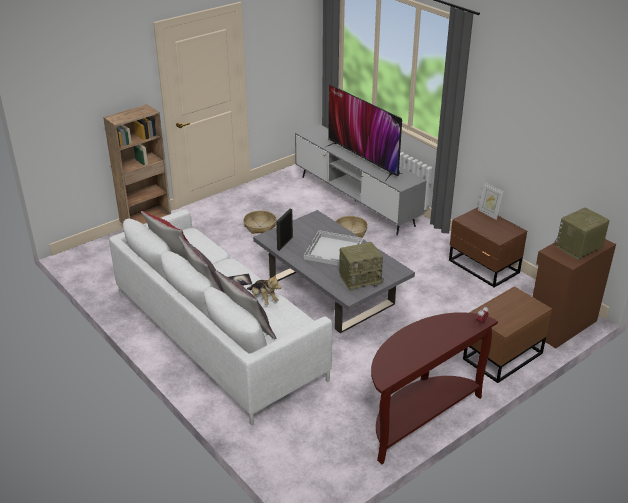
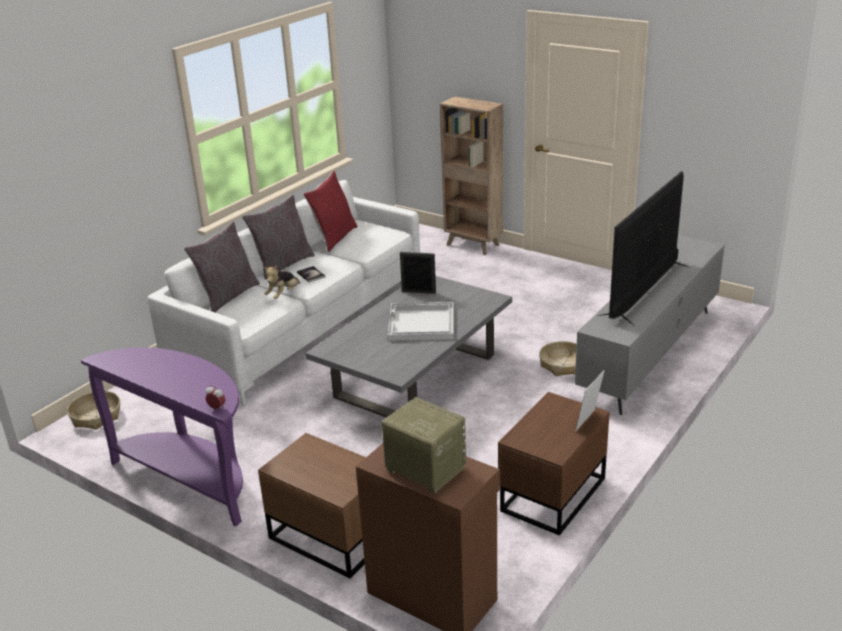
camera: 75 degrees right, 5 degrees down
basket [243,210,276,234] -> basket moved to [67,391,120,430]
radio [339,242,384,290] -> none
brown console table [371,312,498,464] -> purple console table [81,347,243,527]

